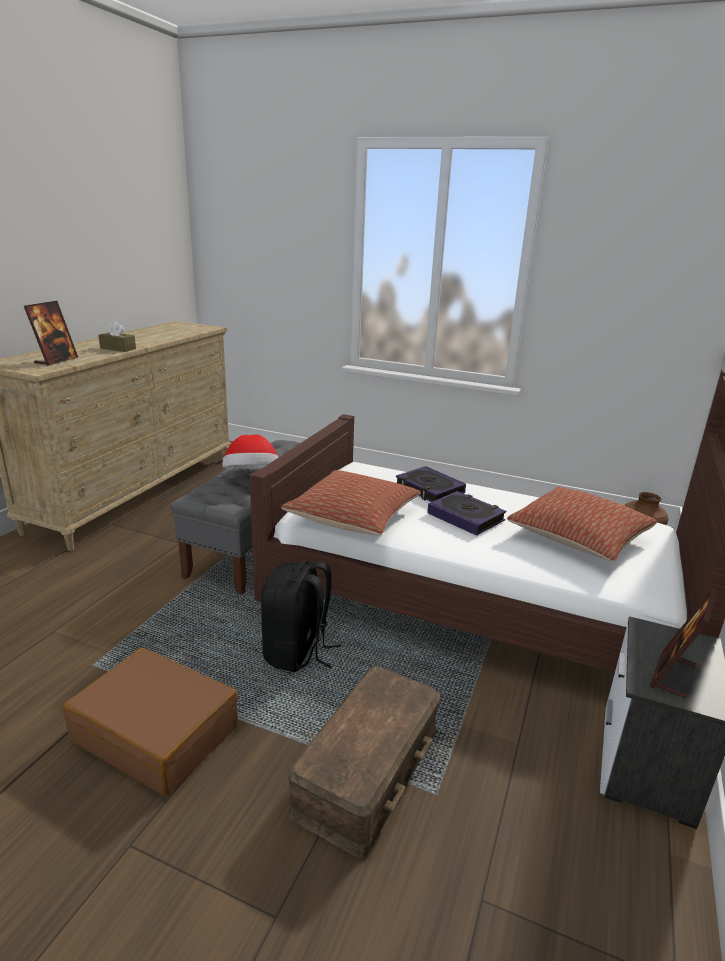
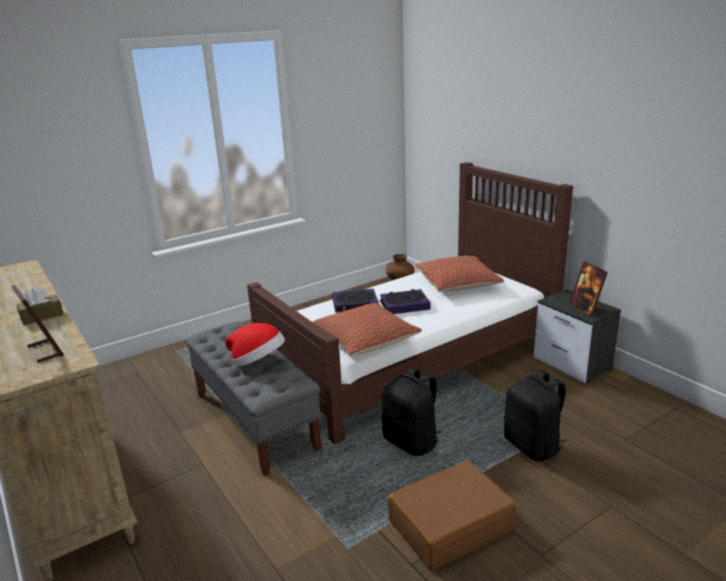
camera: 55 degrees left, 0 degrees up
brown storage box [287,666,440,858] -> black backpack [504,370,566,461]

